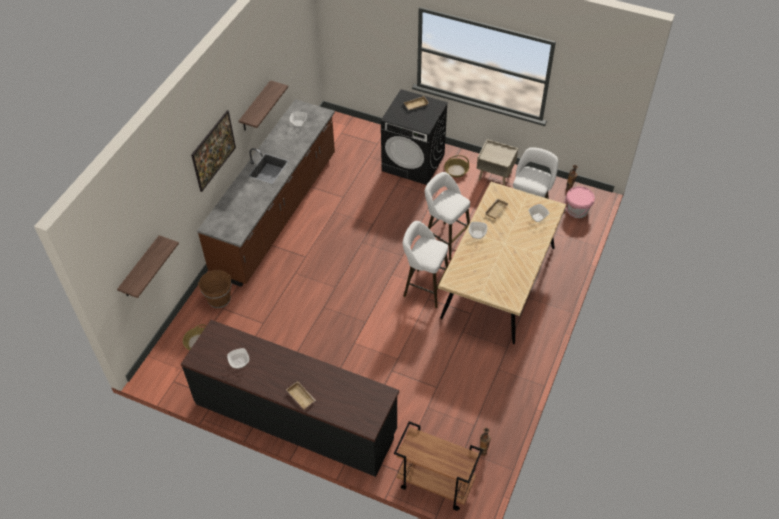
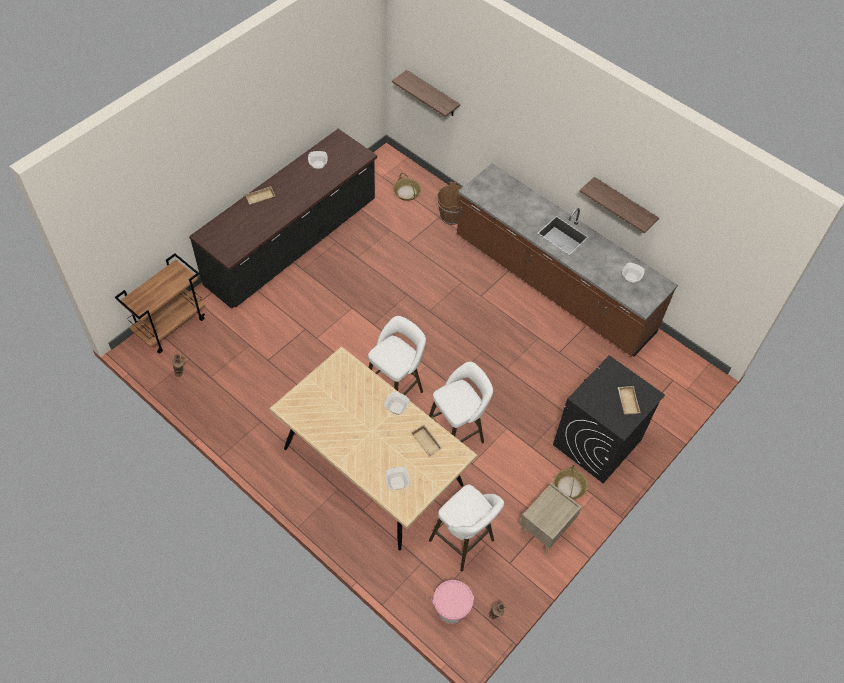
camera: 105 degrees right, 5 degrees up
picture [191,110,236,192] -> none

